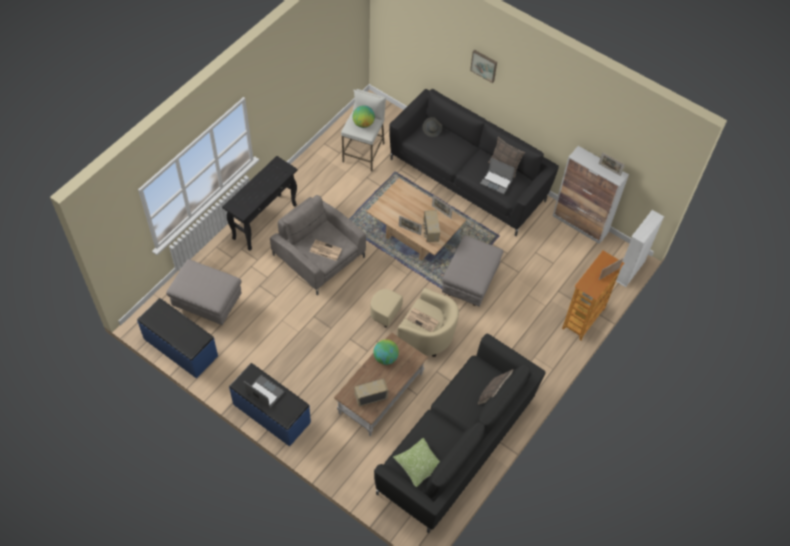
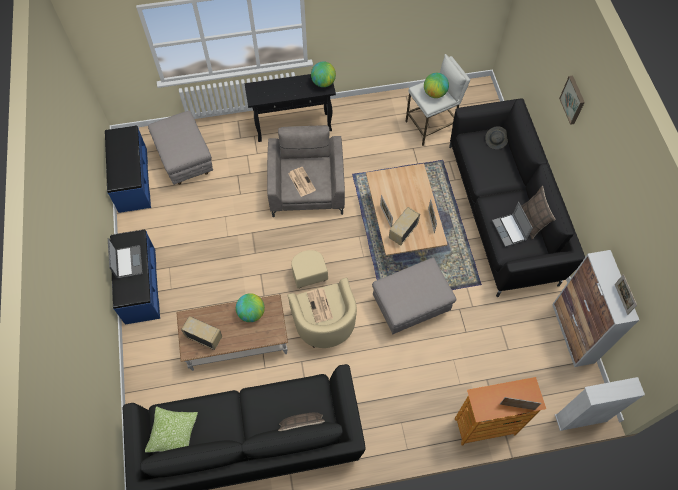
camera: 45 degrees right, 5 degrees up
none -> globe [311,61,336,87]

